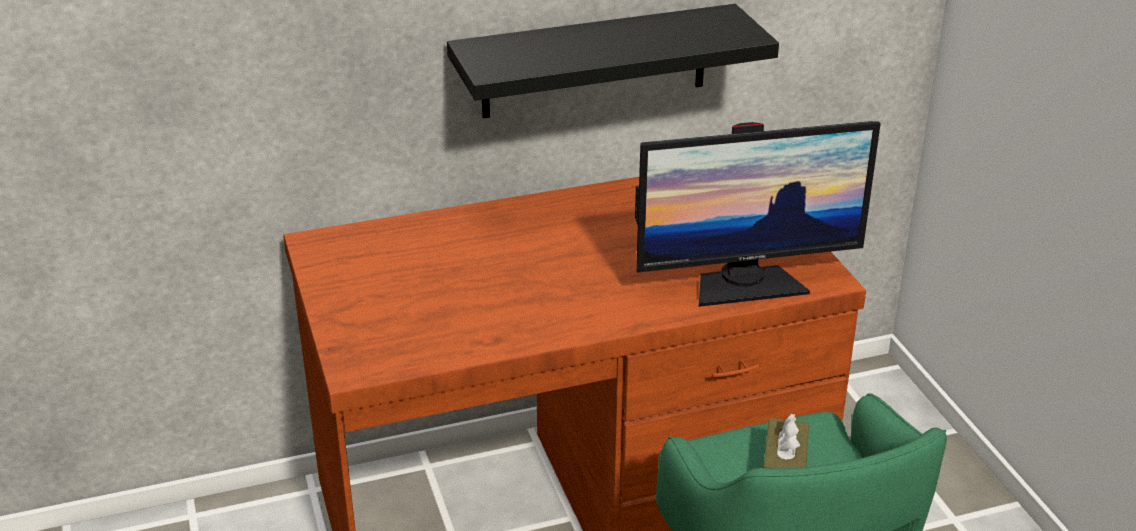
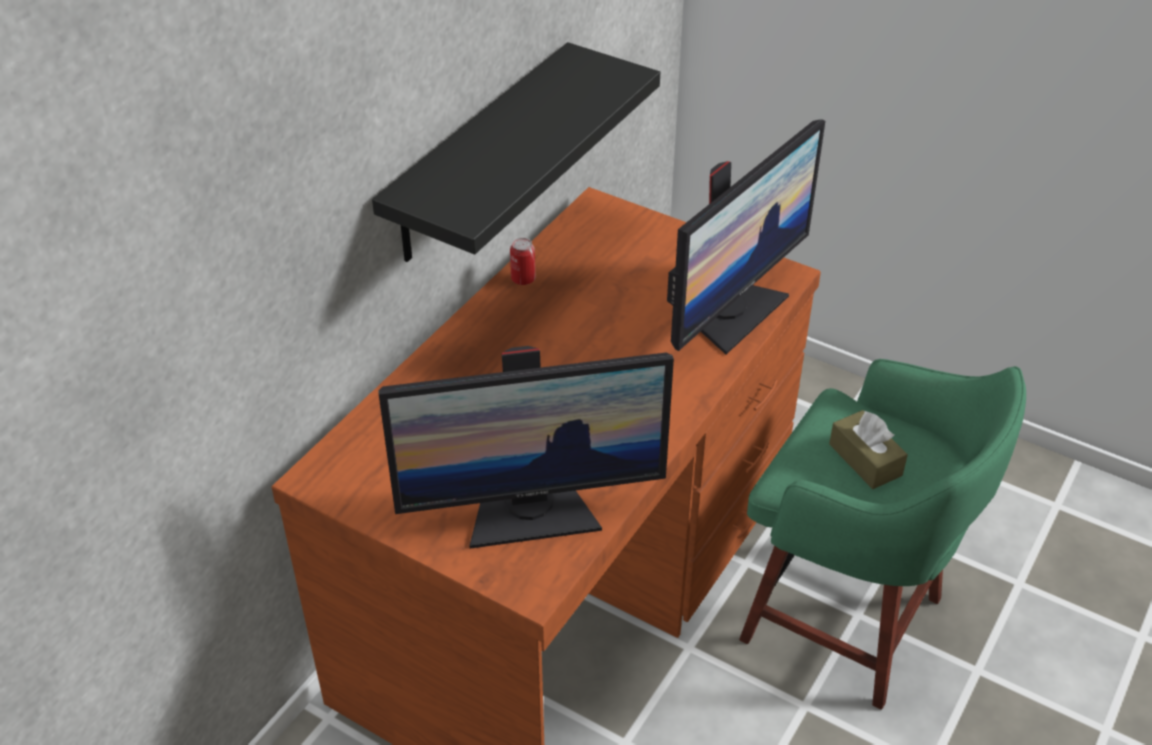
camera: 40 degrees left, 10 degrees up
none -> monitor [378,346,674,549]
none -> can [510,238,536,285]

